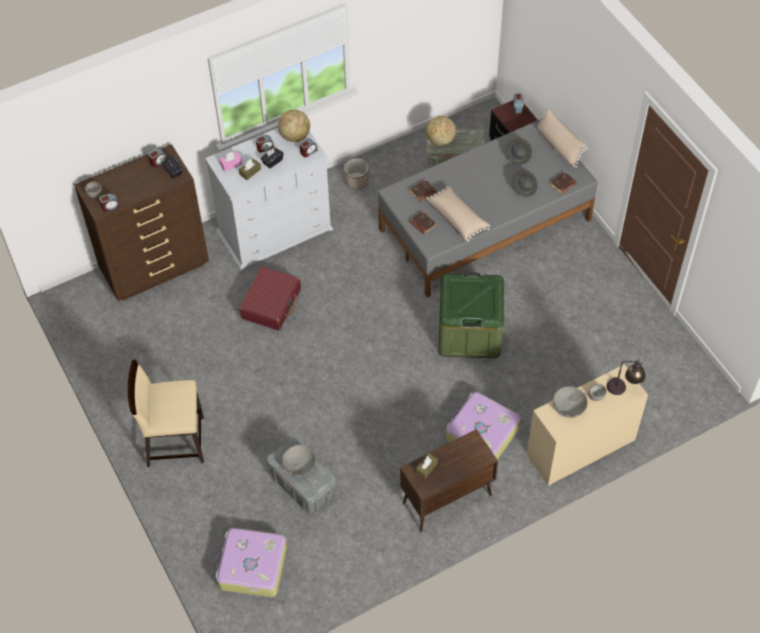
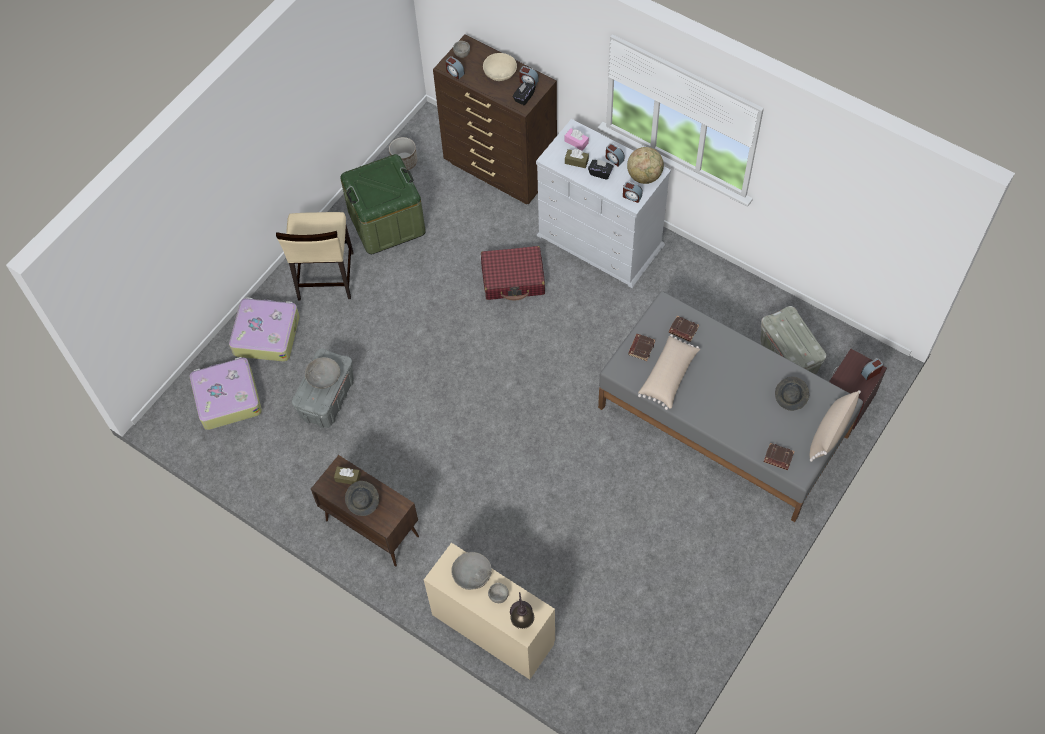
camera: 65 degrees right, 5 degrees up
beige chair [128,360,204,467] -> beige chair turned 150 degrees counterclockwise [276,212,354,300]
planter [344,158,369,189] -> planter moved to [389,137,417,170]
globe [426,116,456,146] -> none
green storage box [438,272,504,358] -> green storage box moved to [340,154,426,254]
suitcase [446,392,521,460] -> suitcase moved to [229,297,300,362]
grey hat [512,170,537,197] -> grey hat moved to [345,481,379,516]
none -> beige bowl [483,53,517,81]

